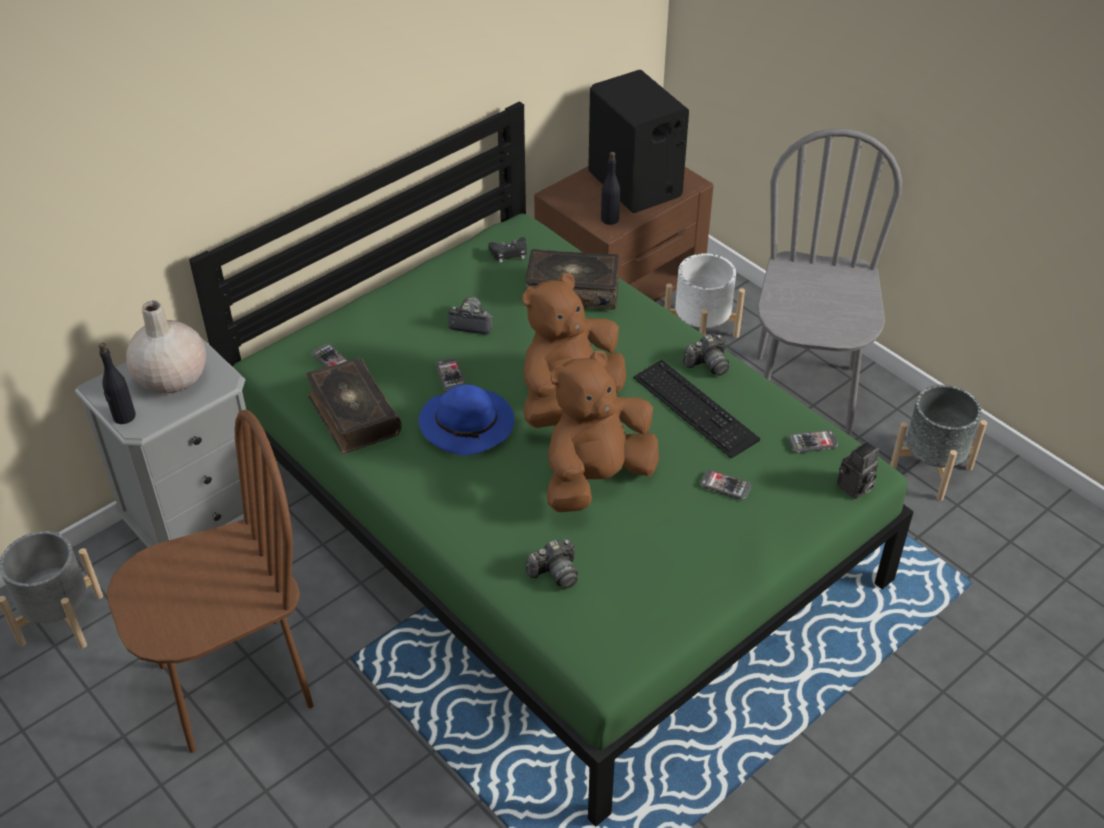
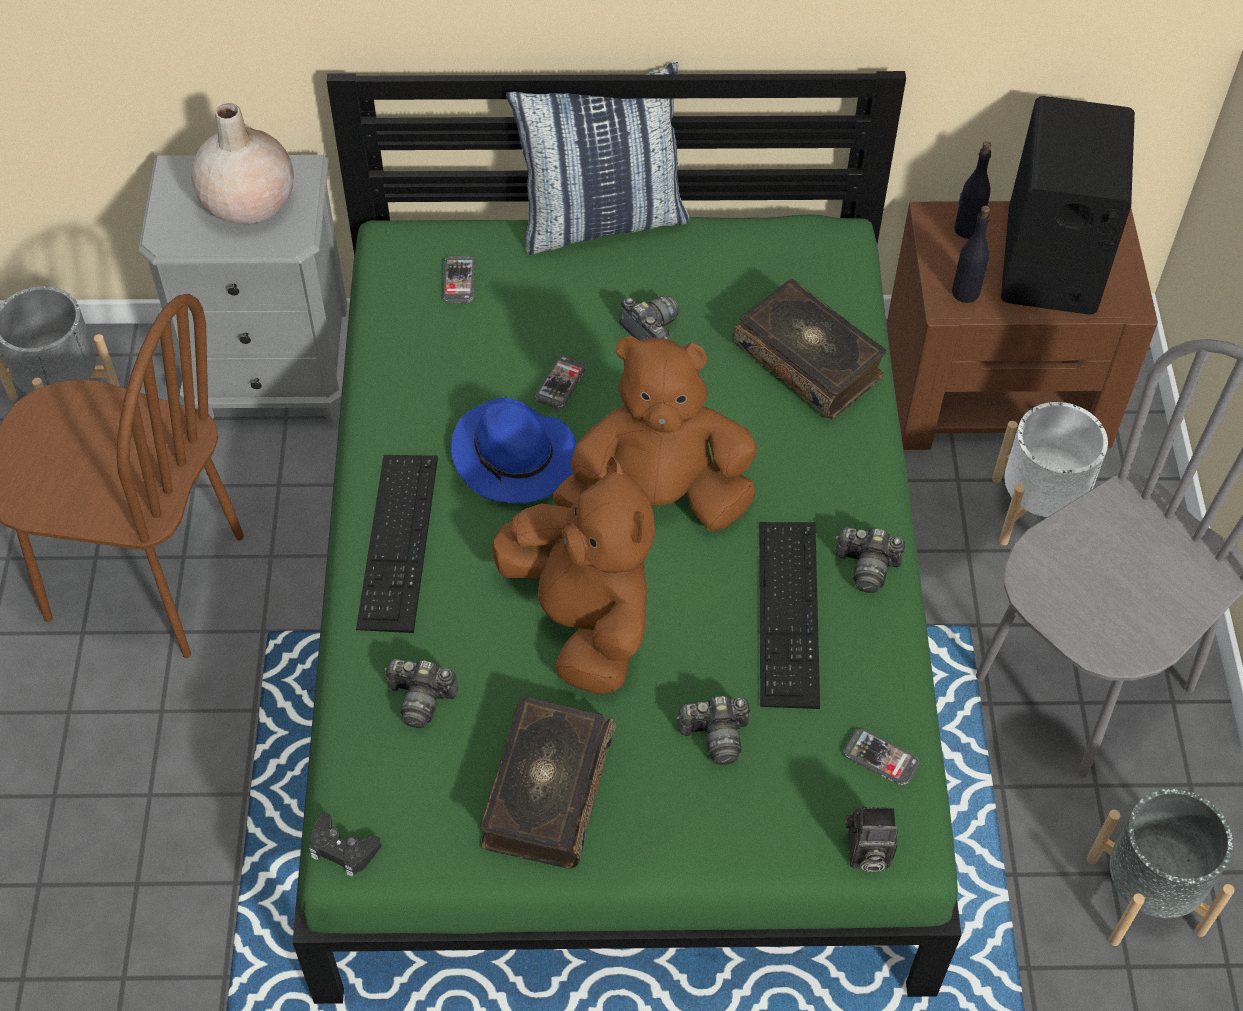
camera: 40 degrees right, 10 degrees up
black bottle [99,343,136,424] -> black bottle moved to [954,141,991,239]
book [307,358,402,454] -> book moved to [480,696,616,869]
black game controller [488,237,527,263] -> black game controller moved to [309,812,382,877]
brown plush toy [546,351,659,512] -> brown plush toy turned 60 degrees clockwise [491,456,655,695]
phone [700,470,751,500] -> camera [677,696,750,765]
none -> keyboard [356,455,438,633]
none -> pillow [506,62,689,255]

